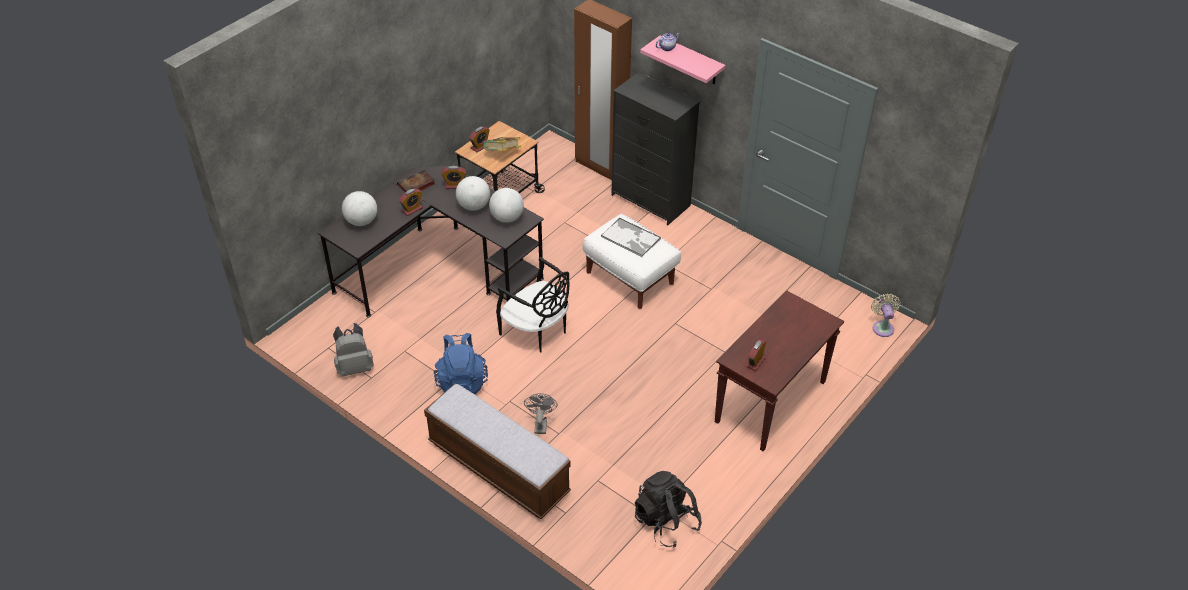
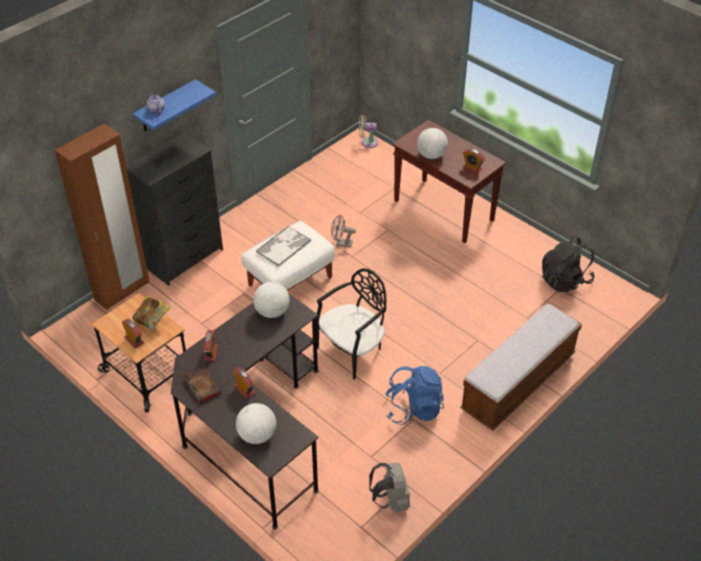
camera: 85 degrees left, 0 degrees up
globe [456,176,490,211] -> globe moved to [417,128,448,159]
grey fan [524,393,558,434] -> grey fan moved to [331,214,356,247]
pink shelf [640,36,725,84] -> blue shelf [132,79,216,131]

